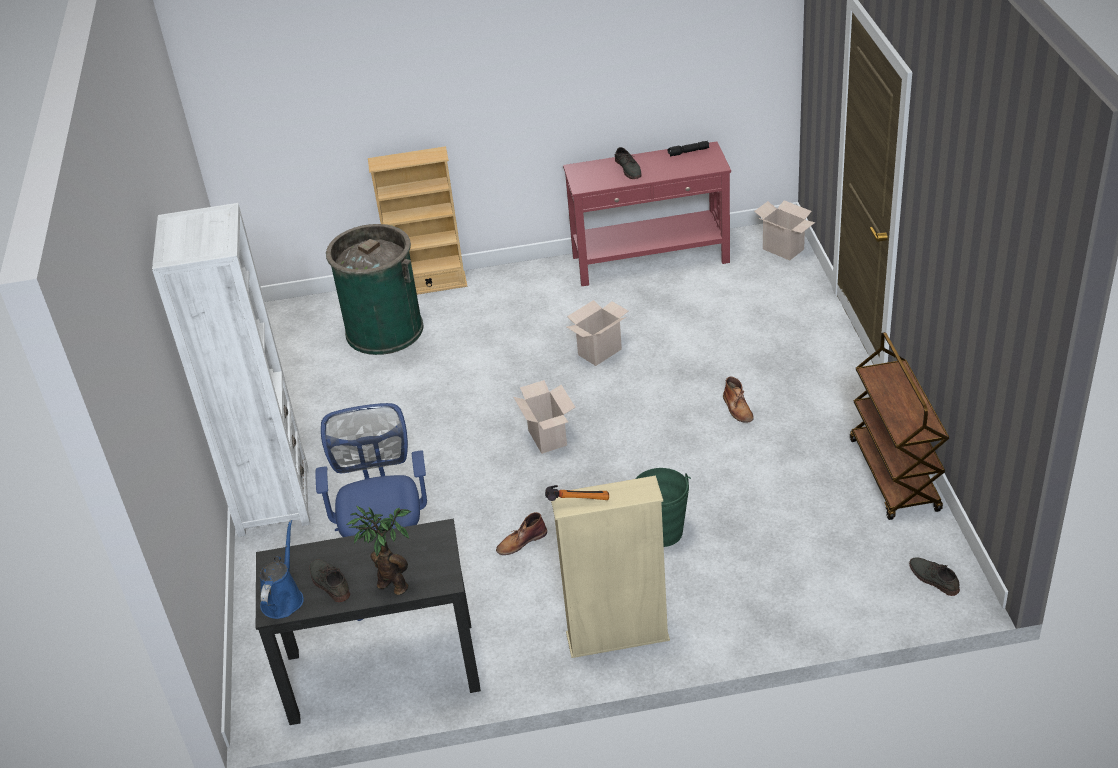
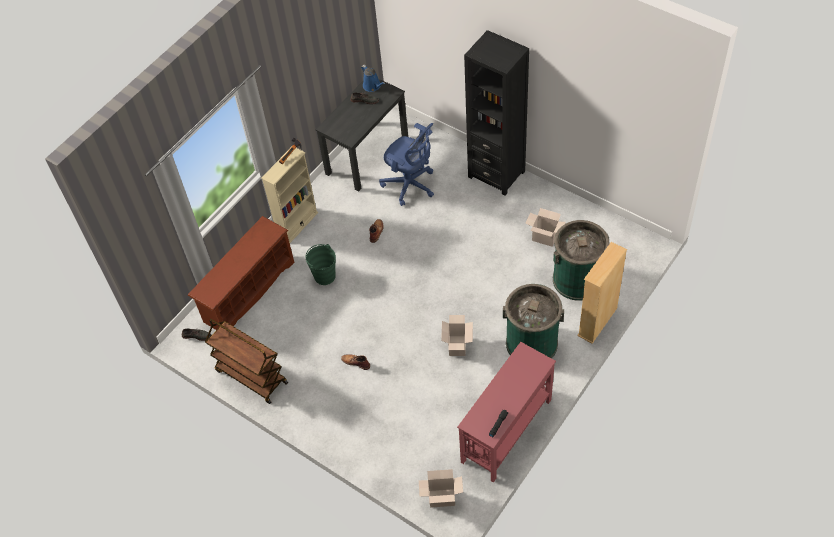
camera: 135 degrees right, 15 degrees up
white bookcase [152,203,310,537] -> black bookcase [464,30,529,196]
potted plant [347,505,412,595] -> none
cardboard box [514,380,575,454] -> cardboard box moved to [525,208,566,247]
grey shoe [615,147,642,179] -> none
none -> brown shoe rack [188,216,295,330]
none -> green trash can [503,284,564,359]

